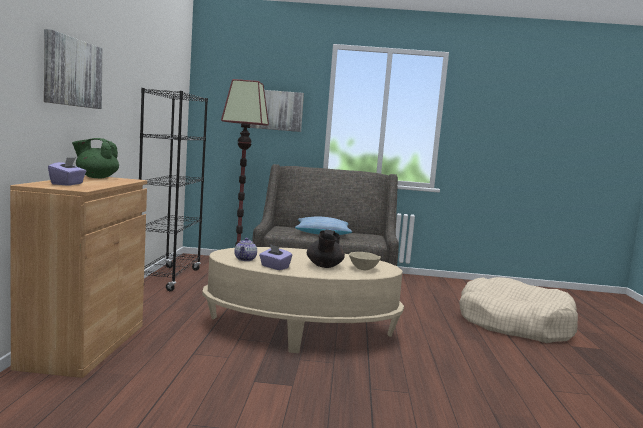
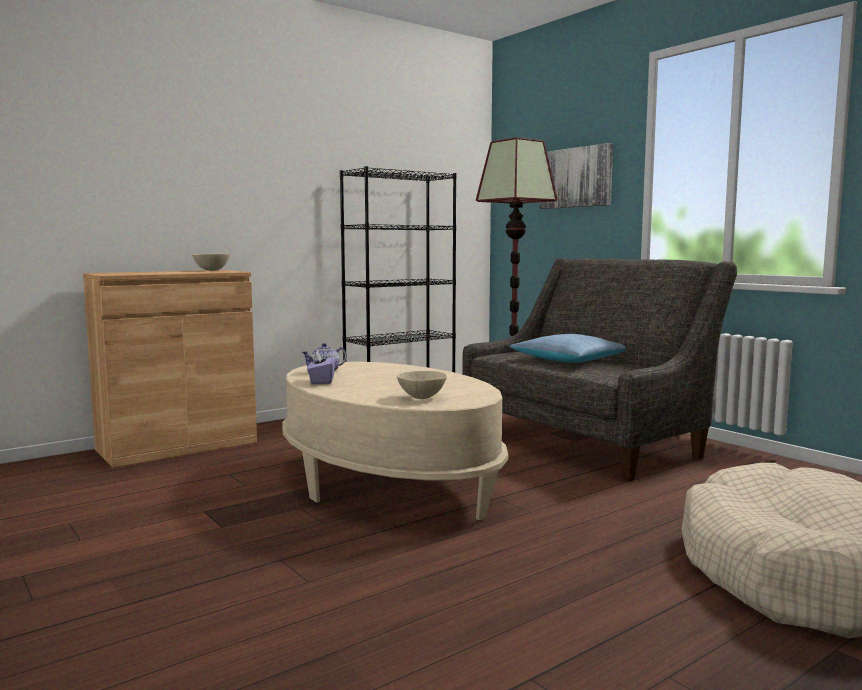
camera: 50 degrees right, 0 degrees up
picture [44,29,103,109] -> none
purple tissue box [48,157,86,186] -> none
green teapot [72,138,119,178] -> beige bowl [192,254,230,271]
black teapot [307,230,345,268] -> none

